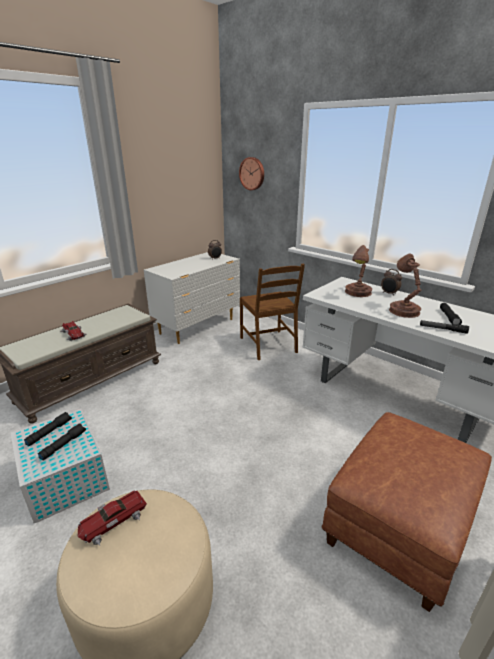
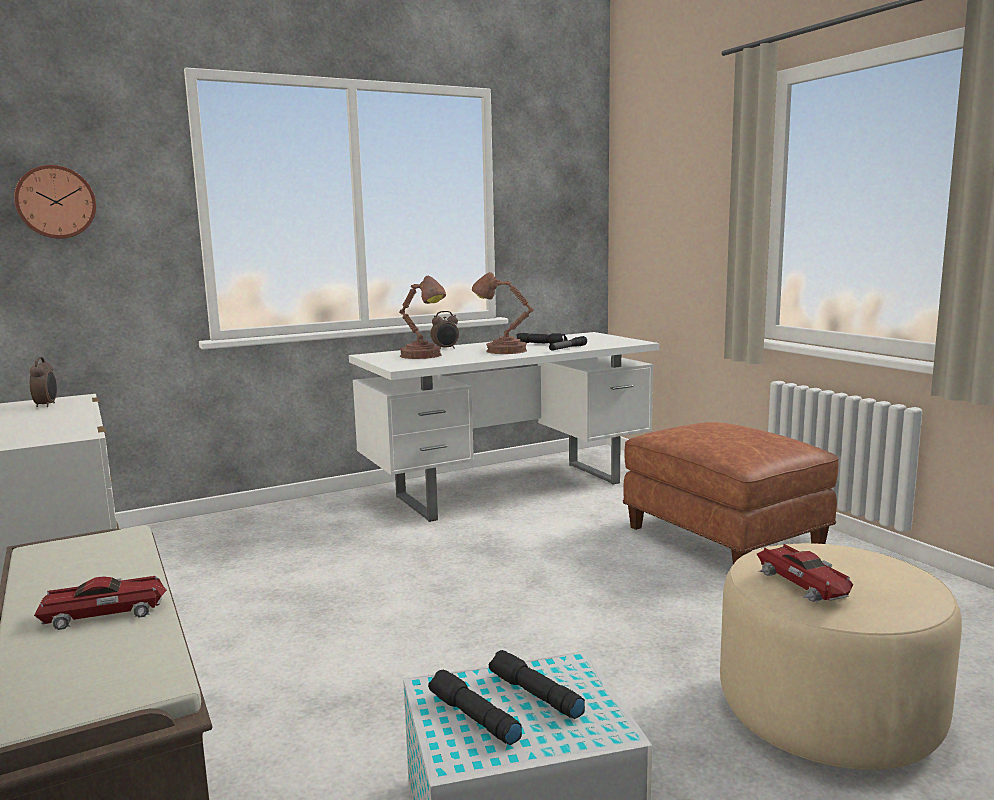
camera: 70 degrees left, 15 degrees down
brown chair [240,264,305,360] -> none

